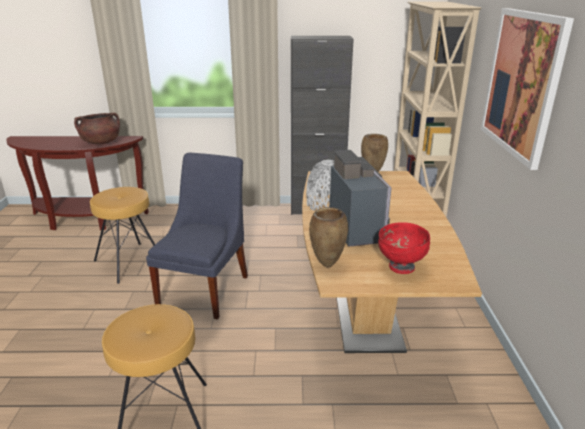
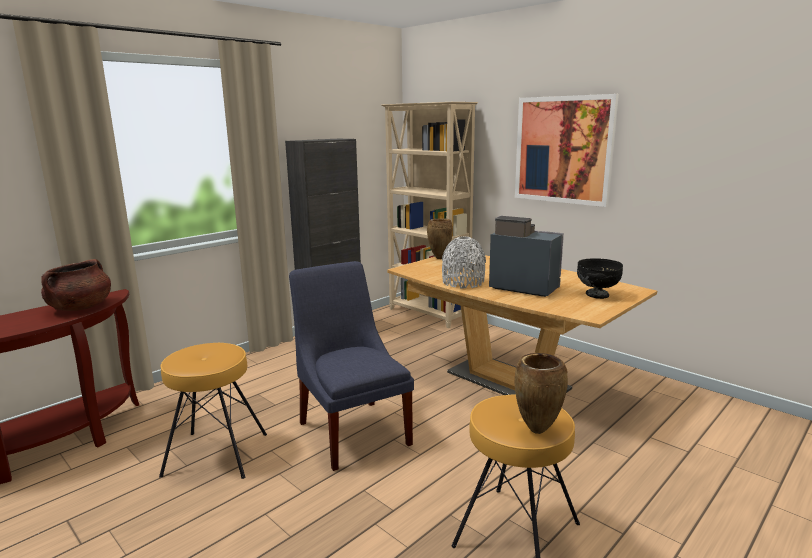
camera: 45 degrees left, 10 degrees down
brown vase [309,207,348,267] -> brown vase moved to [514,353,568,434]
red bowl [378,222,430,274] -> black bowl [577,258,623,299]

